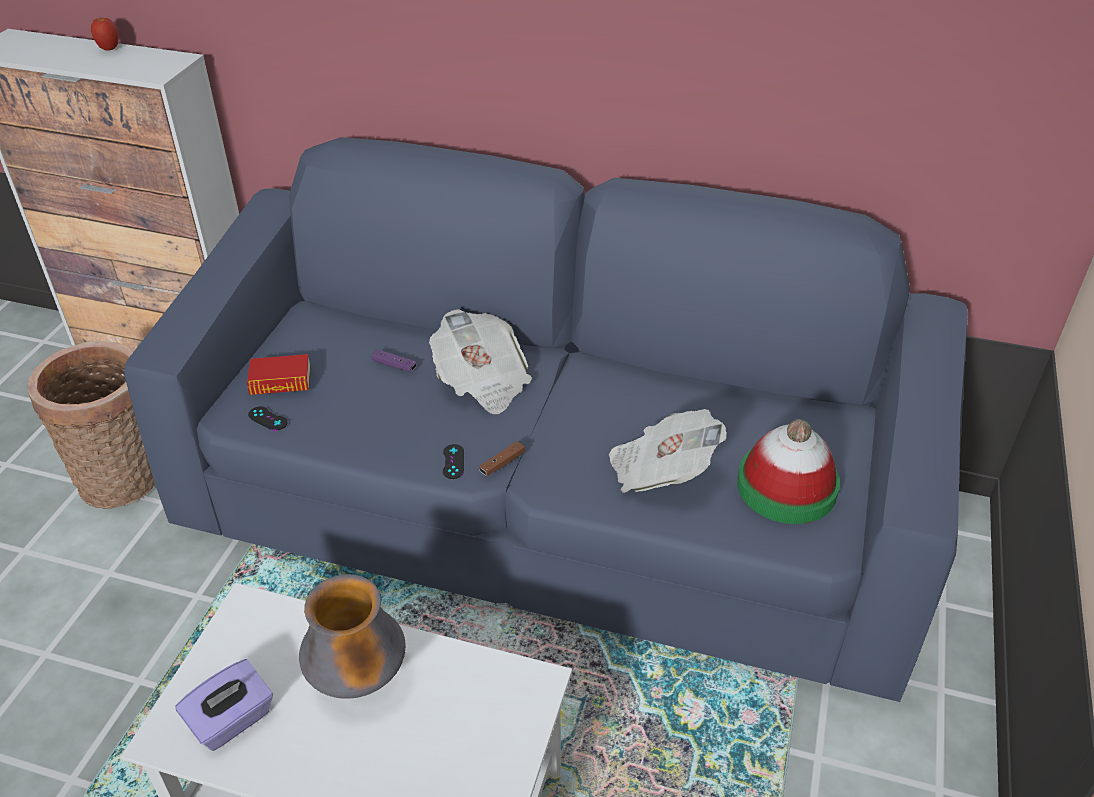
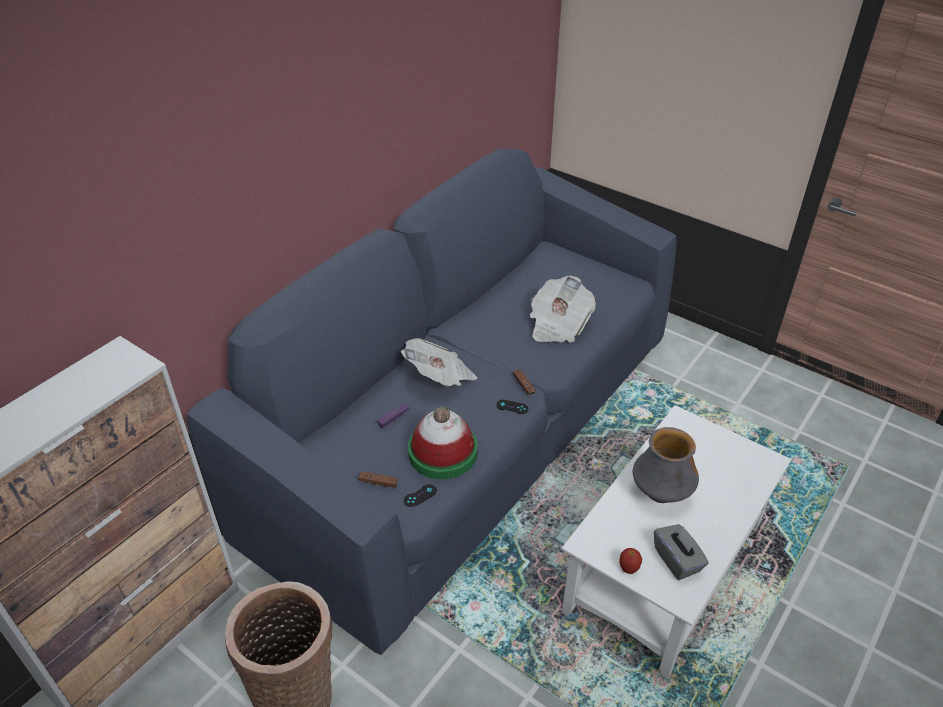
camera: 70 degrees left, 0 degrees up
apple [91,17,119,51] -> apple moved to [619,548,642,574]
purple tissue box [175,659,273,751] -> grey tissue box [654,524,709,580]
book [247,354,311,395] -> brown game controller [359,471,398,488]
hat [737,419,840,524] -> hat moved to [408,407,478,479]

